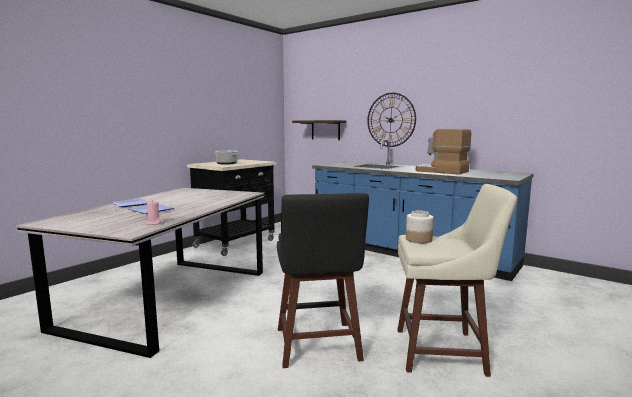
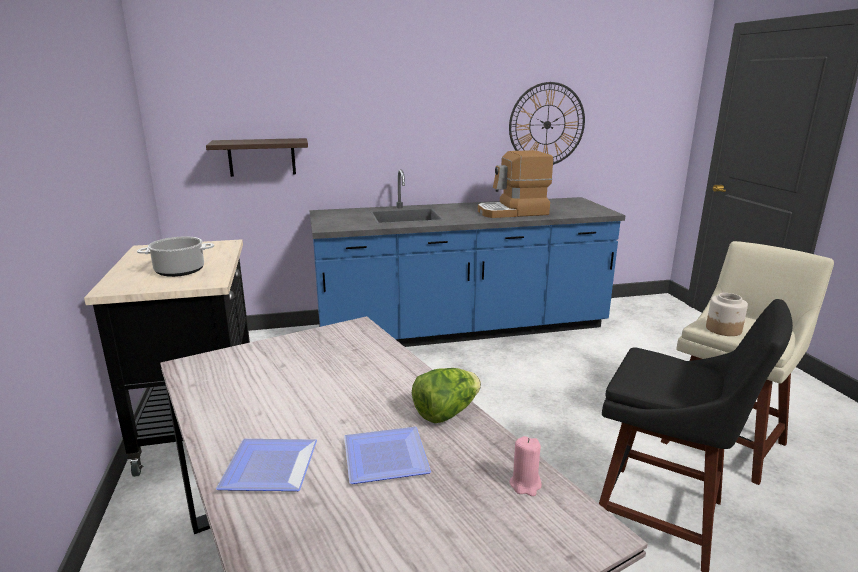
camera: 50 degrees left, 10 degrees up
wall clock [367,93,416,147] -> wall clock moved to [509,82,585,165]
none -> lettuce [412,368,481,423]

